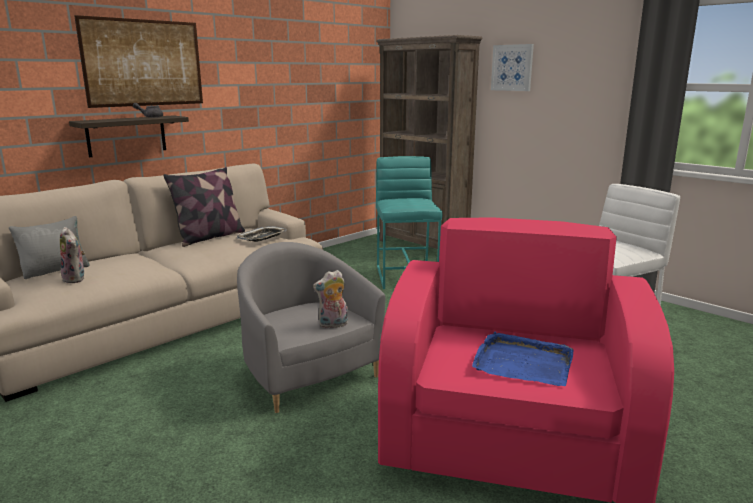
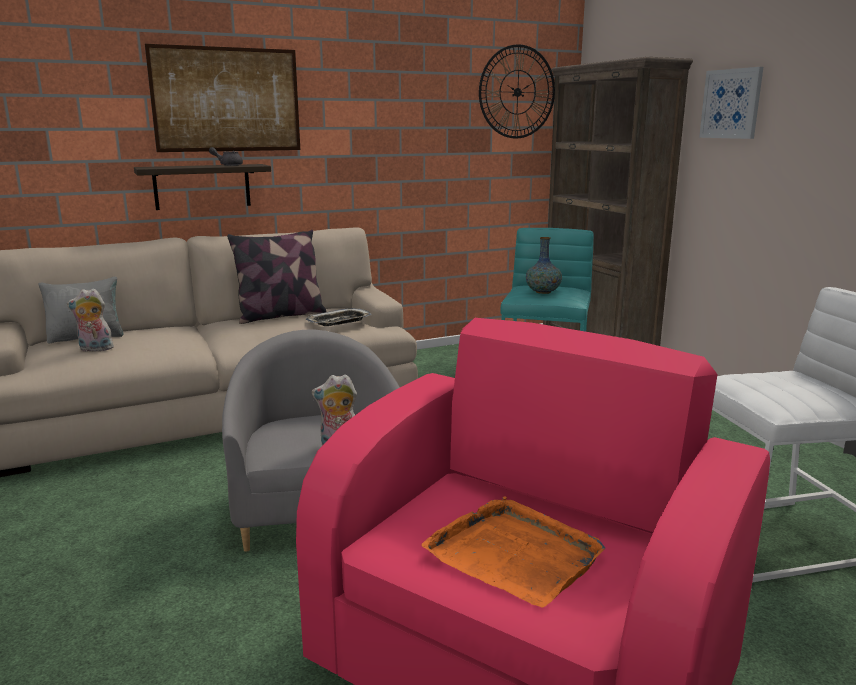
camera: 20 degrees right, 0 degrees up
plush toy [60,227,85,283] -> plush toy turned 105 degrees clockwise [67,289,114,352]
blue tray [472,331,573,386] -> orange tray [421,496,605,608]
none -> wall clock [479,44,555,139]
none -> vase [526,237,562,294]

